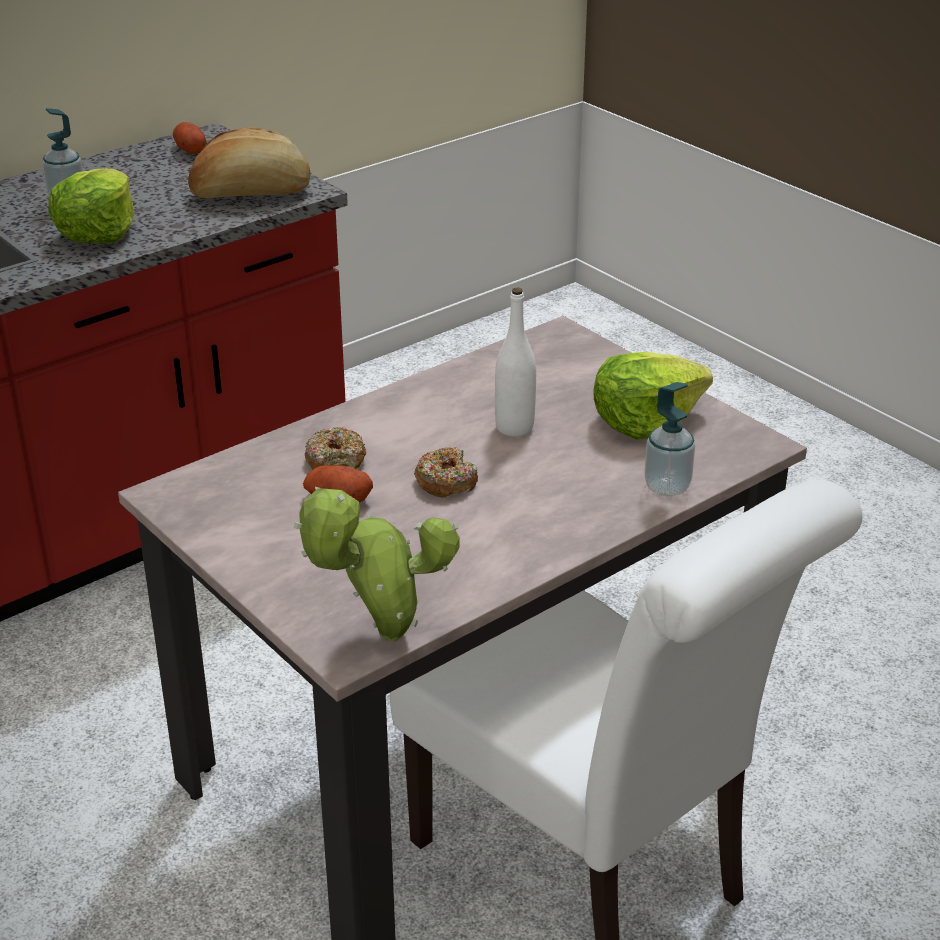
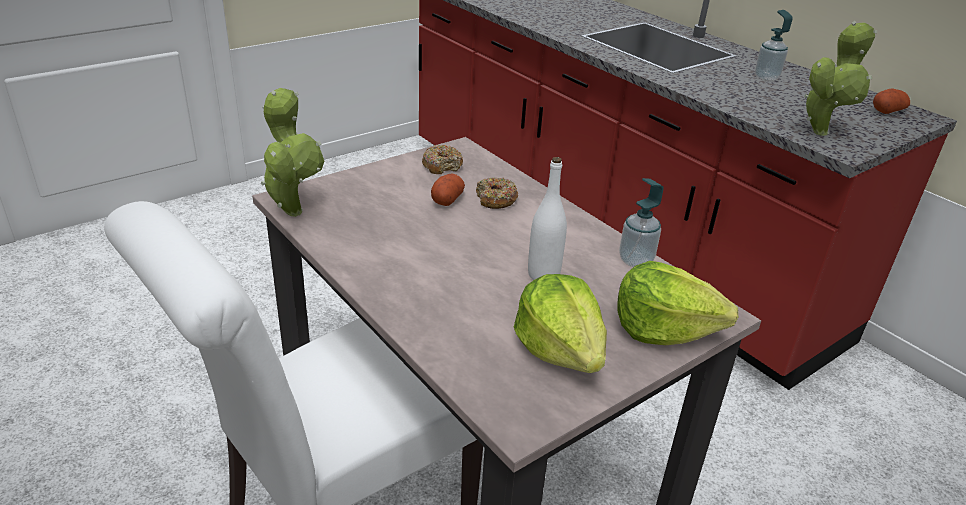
camera: 90 degrees right, 0 degrees up
lettuce [48,168,134,244] -> lettuce moved to [617,261,738,345]
bread [188,127,311,198] -> potted plant [804,21,877,136]
donut [414,447,478,497] -> donut moved to [422,145,463,174]
soap dispenser [644,382,695,497] -> soap dispenser moved to [619,178,664,267]

